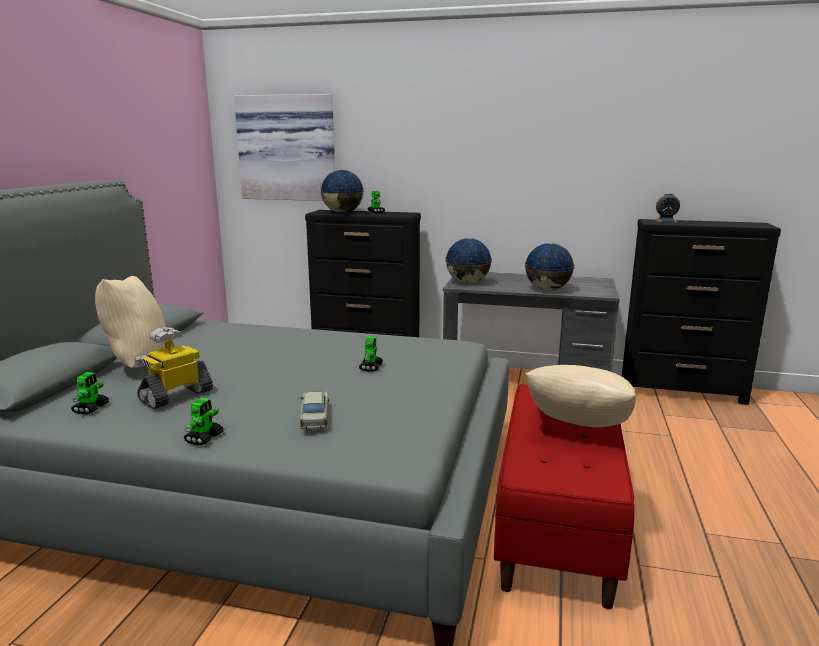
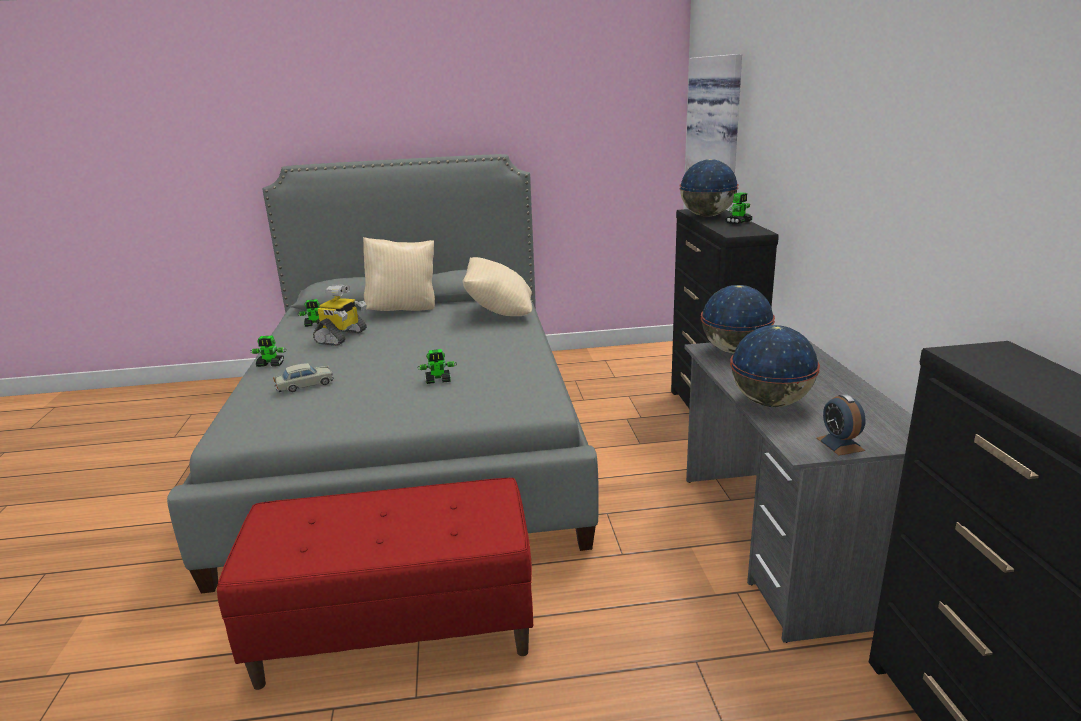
camera: 70 degrees right, 5 degrees up
toy robot [134,327,213,409] -> toy robot turned 90 degrees clockwise [313,284,367,346]
beige pillow [526,365,636,427] -> beige pillow moved to [463,257,532,316]
alarm clock [655,193,680,223] -> alarm clock moved to [816,394,866,456]

